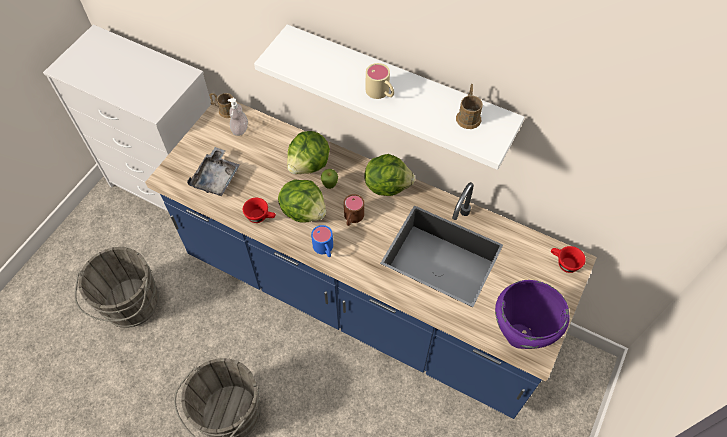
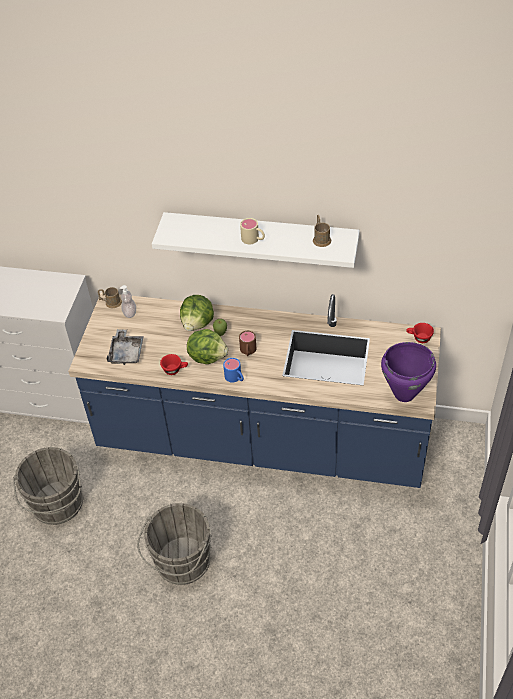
camera: 15 degrees left, 10 degrees down
lettuce [365,154,415,196] -> none

